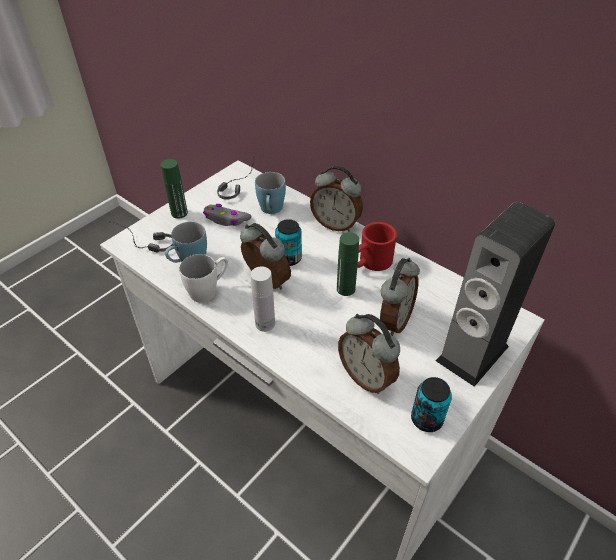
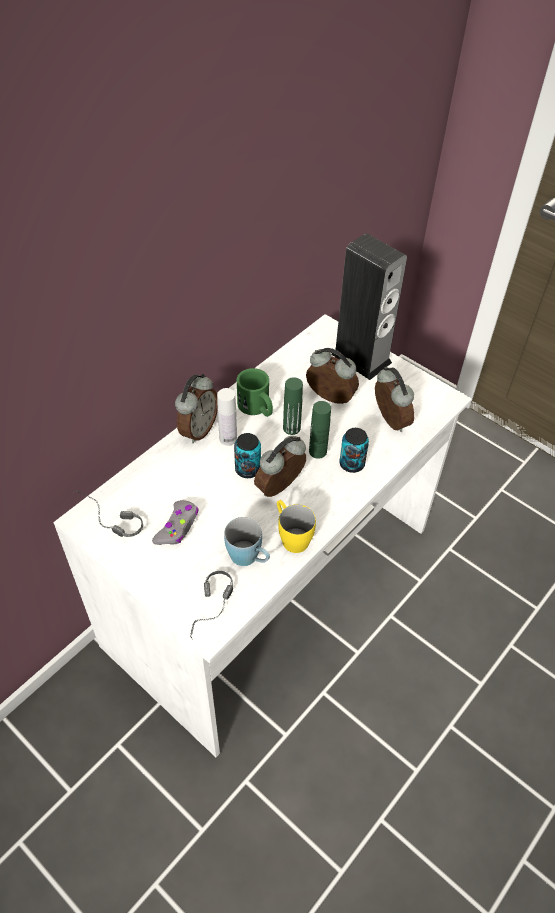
camera: 90 degrees left, 5 degrees up
green bottle [161,159,188,219] -> green bottle moved to [309,401,331,459]
white mug [179,254,228,303] -> yellow mug [277,500,316,553]
white bottle [251,266,275,332] -> white bottle moved to [217,388,237,446]
blue mug [255,172,286,214] -> none
alarm clock [338,314,400,394] -> alarm clock turned 75 degrees counterclockwise [375,366,414,432]
red mug [357,222,397,271] -> green mug [236,368,273,417]
can [411,377,452,432] -> can moved to [339,428,369,473]

